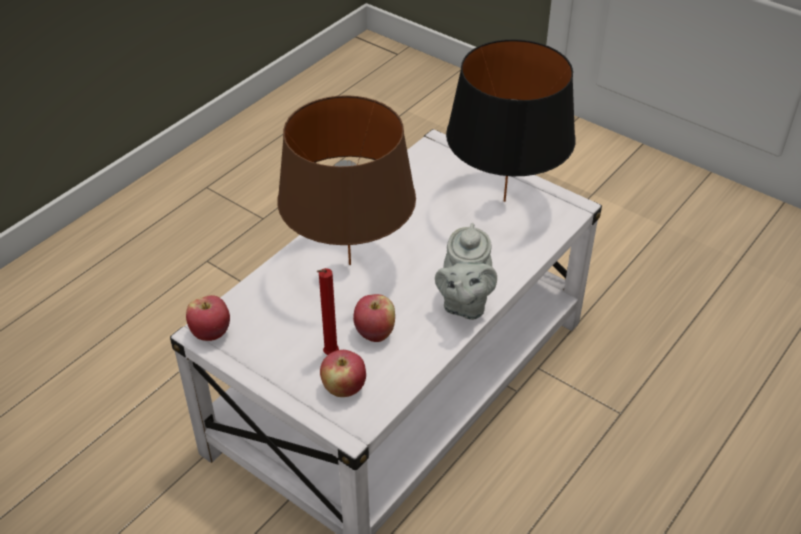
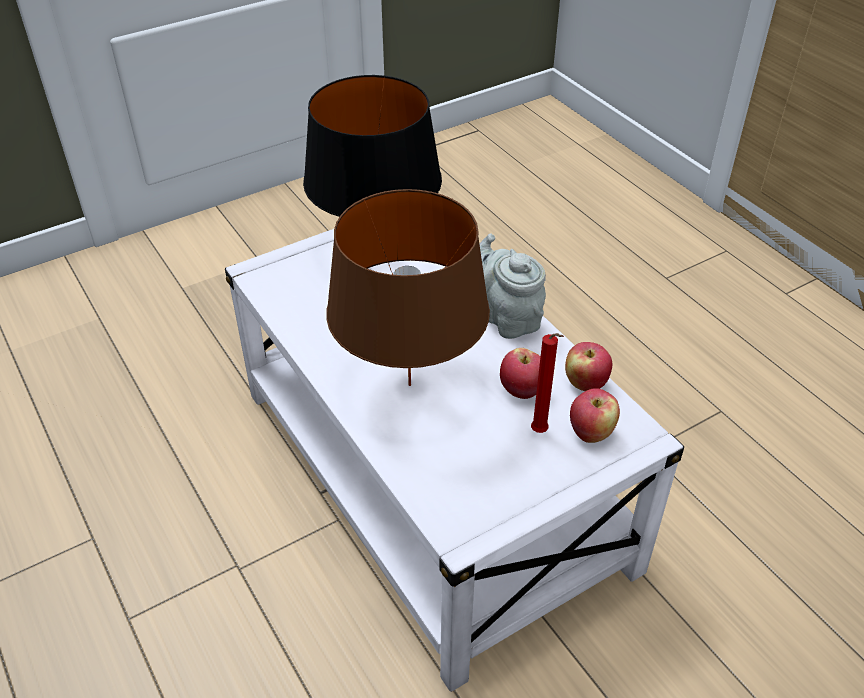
camera: 70 degrees left, 0 degrees up
apple [186,295,230,341] -> apple moved to [565,342,612,391]
grey teapot [435,223,497,320] -> grey teapot turned 150 degrees counterclockwise [480,234,546,339]

